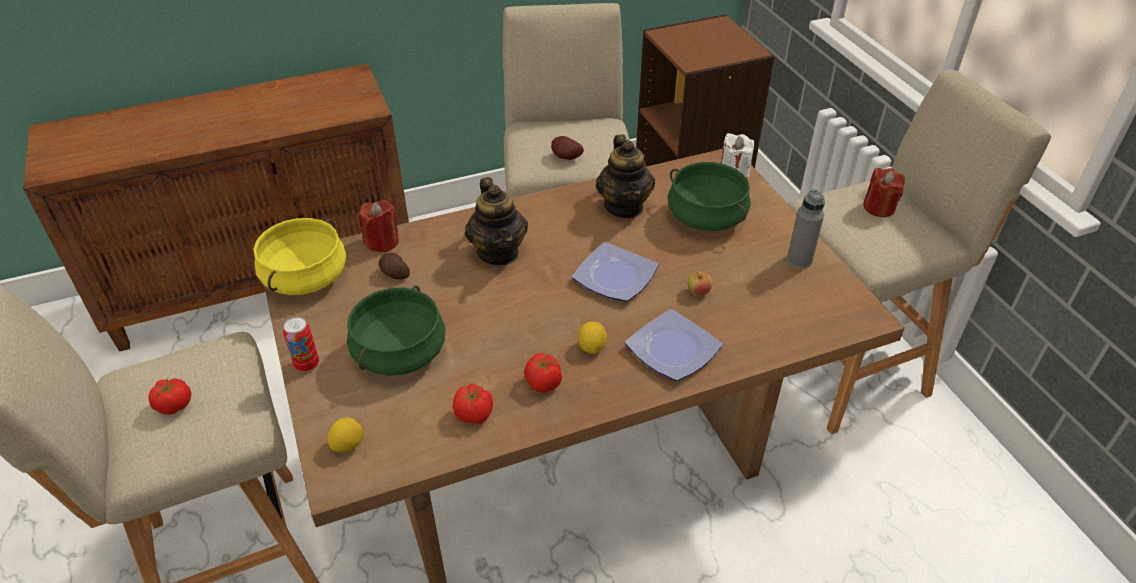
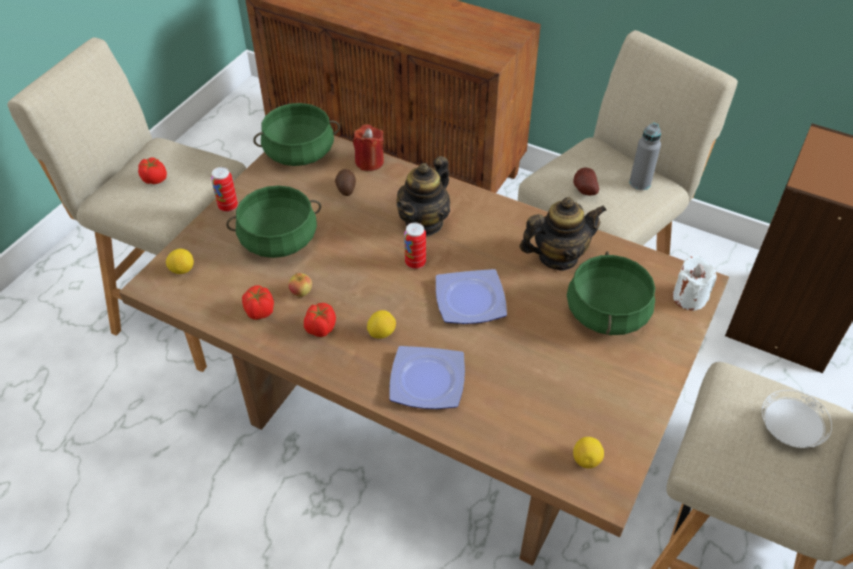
camera: 50 degrees right, 5 degrees up
yellow cooking pot [253,218,346,295] -> green cooking pot [253,103,340,166]
teapot [596,134,655,218] -> teapot turned 150 degrees counterclockwise [520,197,607,271]
apple [688,271,712,296] -> apple moved to [288,273,312,297]
grey bottle [787,189,825,268] -> grey bottle moved to [629,123,661,190]
red candle [863,168,905,217] -> white plate [762,390,832,448]
none -> can [404,223,426,269]
none -> lemon [573,437,604,468]

